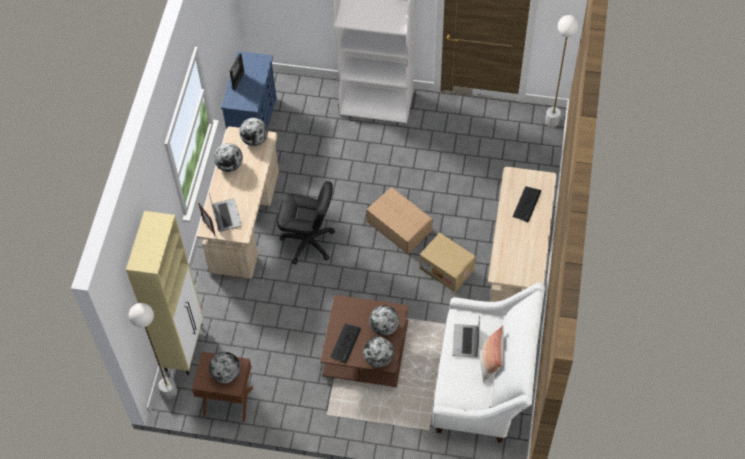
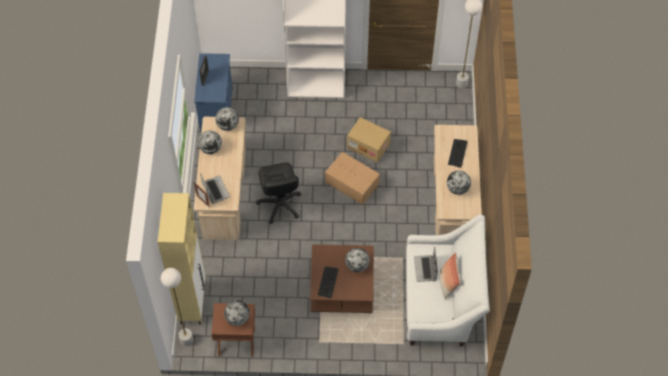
camera: 10 degrees left, 0 degrees up
black office chair [277,181,335,265] -> black office chair turned 75 degrees clockwise [256,162,301,224]
globe [363,337,394,368] -> globe moved to [447,170,471,195]
cardboard box [420,233,476,292] -> cardboard box moved to [347,117,391,163]

